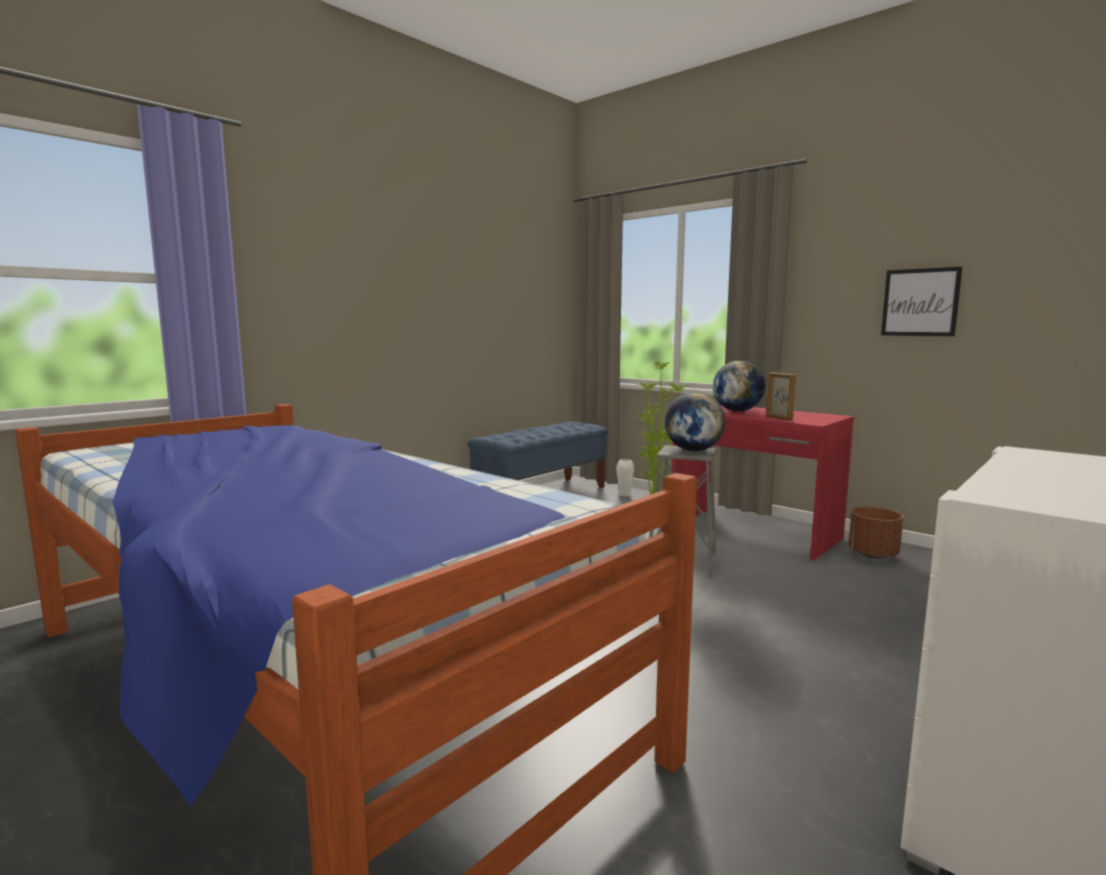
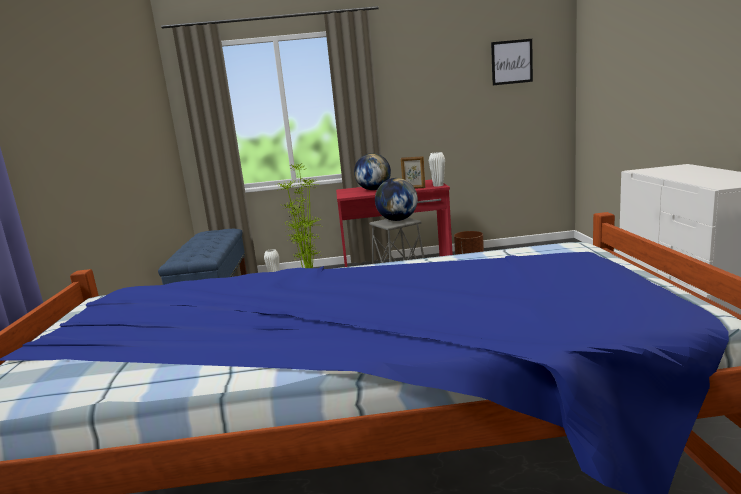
camera: 45 degrees left, 5 degrees up
picture [881,267,962,336] -> picture moved to [491,39,533,85]
none -> white vase [429,152,445,187]

